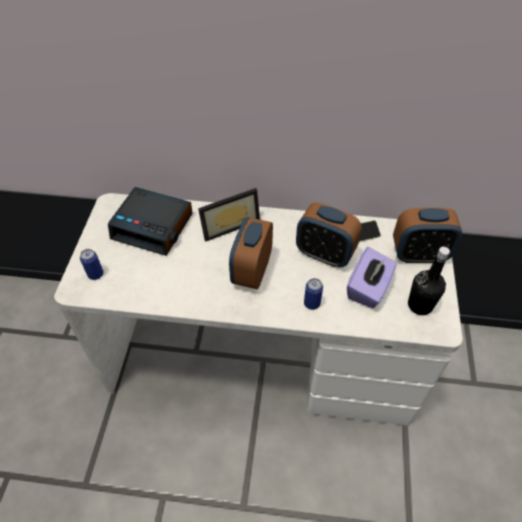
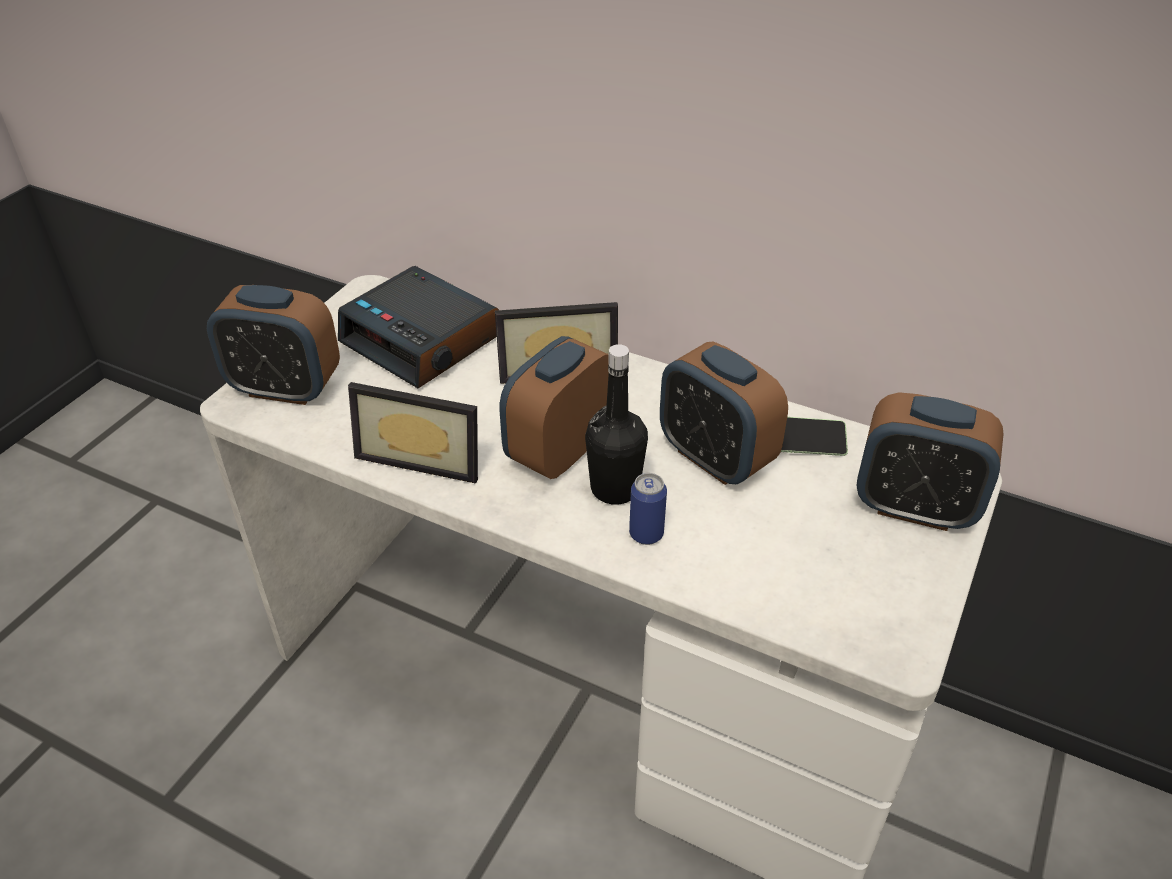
camera: 20 degrees right, 10 degrees down
can [80,249,103,280] -> alarm clock [207,285,340,405]
purple tissue box [347,247,397,308] -> none
black bottle [408,247,450,315] -> black bottle moved to [585,344,648,505]
none -> picture frame [348,382,478,483]

